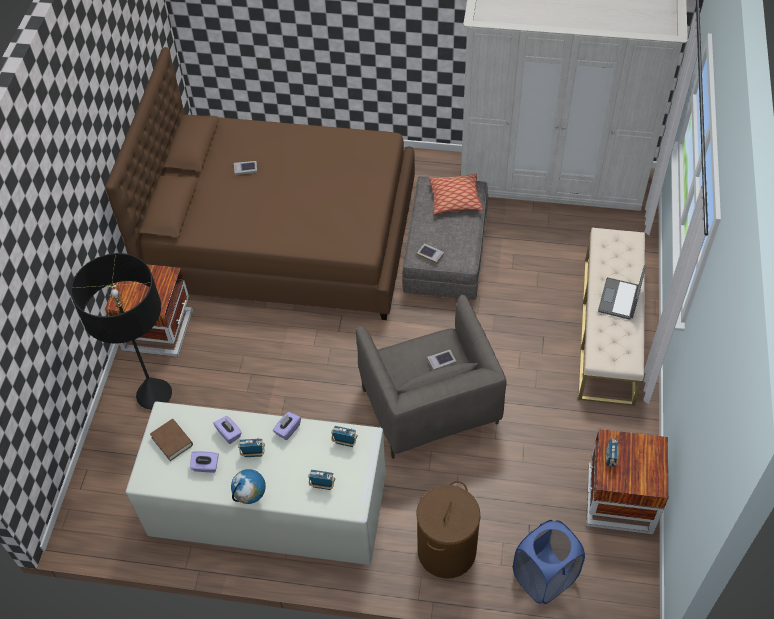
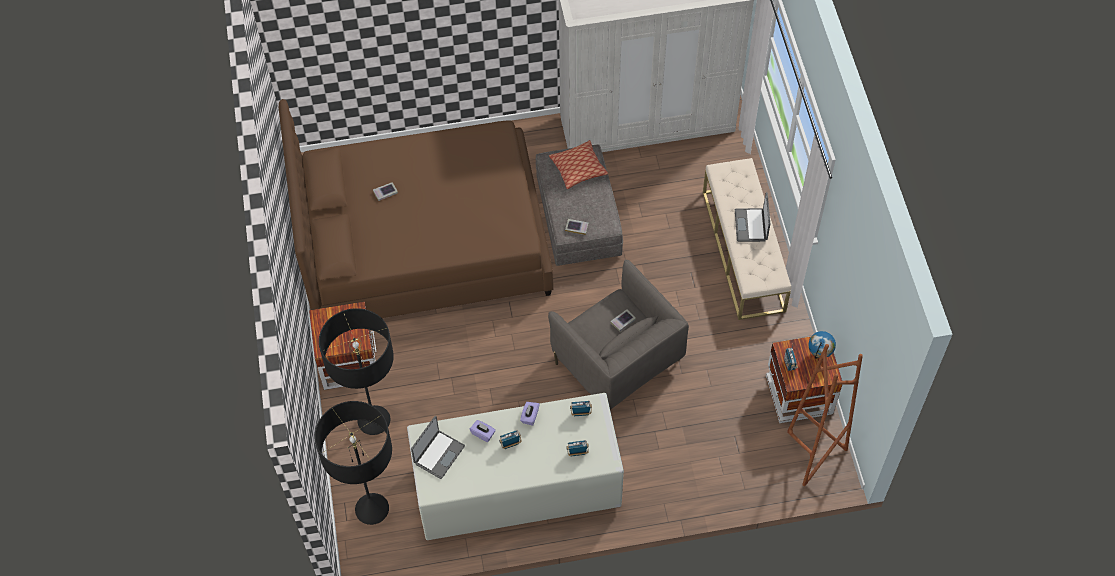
camera: 20 degrees left, 5 degrees up
brown book [150,419,193,461] -> laptop [411,416,465,479]
purple tissue box [190,451,219,473] -> none
globe [231,469,266,504] -> globe moved to [809,331,836,359]
brown laundry basket [416,481,481,579] -> none
blue laundry basket [513,520,585,604] -> none
none -> black floor lamp [315,401,392,525]
none -> brown clothes rack [787,344,863,486]

